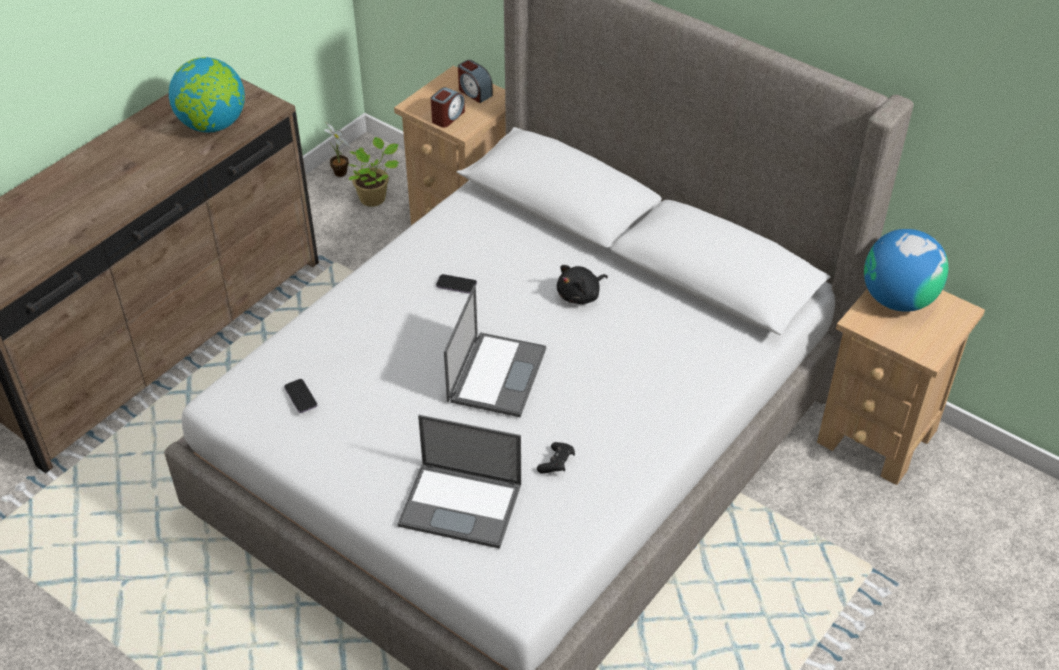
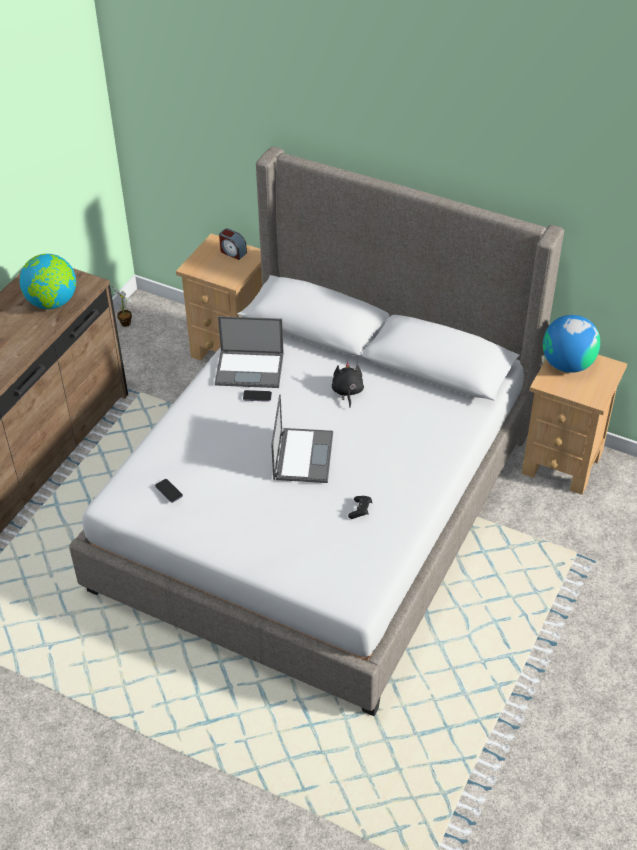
camera: 10 degrees left, 0 degrees up
potted plant [348,137,399,207] -> none
laptop [397,415,521,549] -> laptop moved to [215,316,284,388]
alarm clock [431,87,465,128] -> none
black plush toy [557,265,608,304] -> black plush toy turned 135 degrees clockwise [332,362,364,408]

